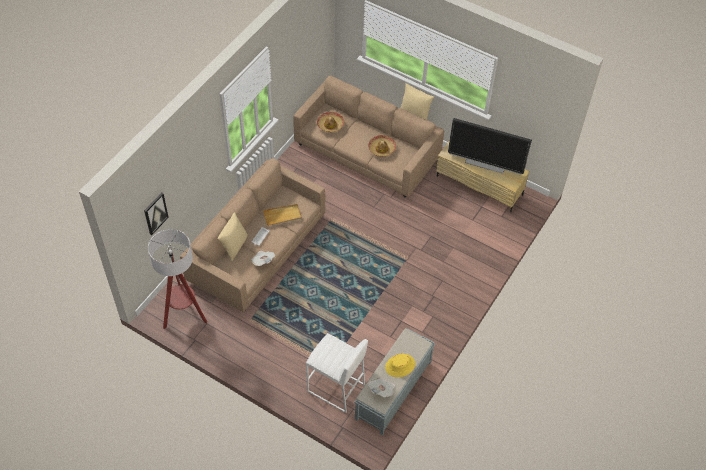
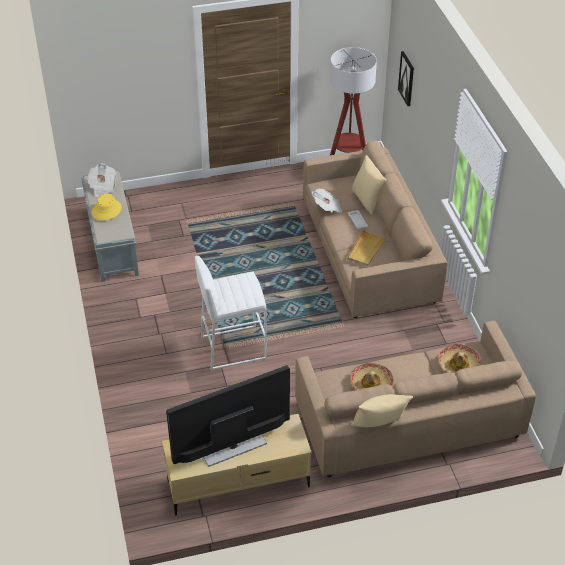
camera: 135 degrees right, 10 degrees down
white stool [306,333,368,413] -> white stool moved to [195,256,267,370]

